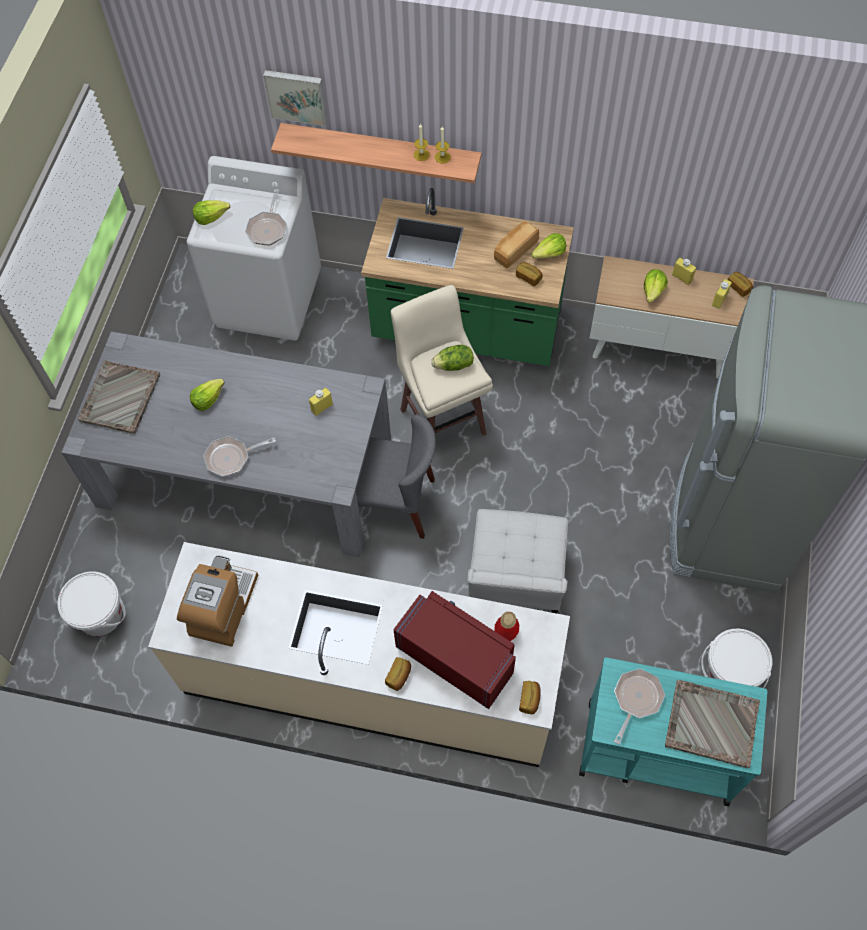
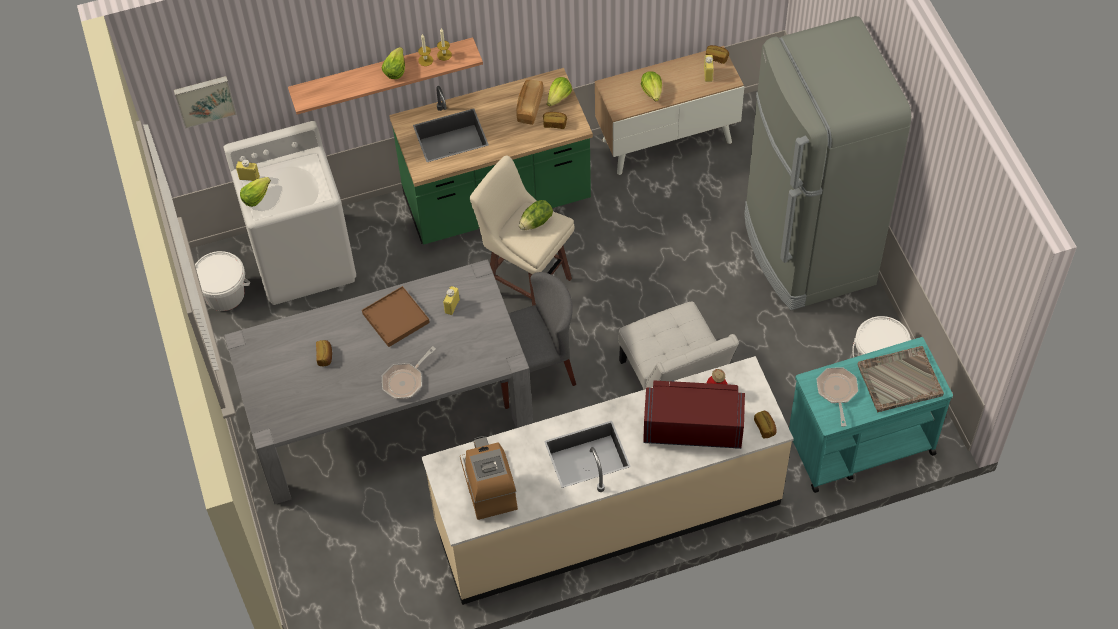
camera: 30 degrees left, 5 degrees down
white bucket [57,571,126,636] -> white bucket moved to [195,251,250,311]
grey tray [78,360,160,434] -> none
lettuce [190,379,225,411] -> lettuce moved to [382,47,405,79]
frying pan [245,189,287,246] -> none
picture [263,70,327,126] -> picture moved to [174,76,237,129]
bread [385,657,411,691] -> bread moved to [316,340,332,367]
yellow bottle [672,258,696,285] -> yellow bottle moved to [236,160,260,181]
none -> brown tray [362,286,430,347]

